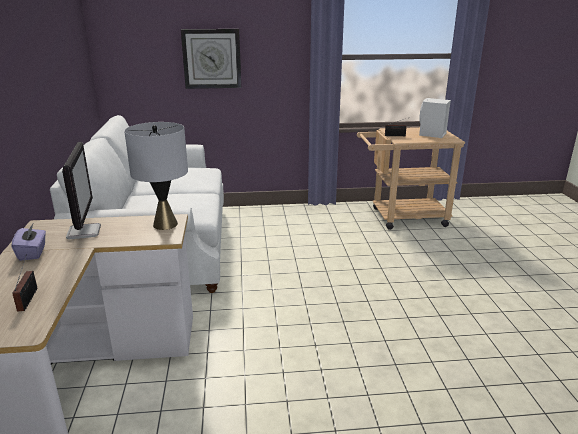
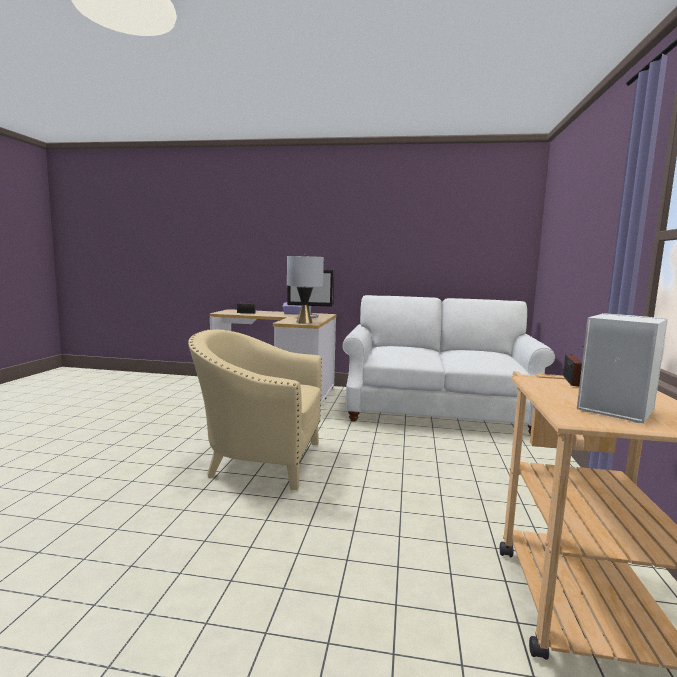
camera: 105 degrees right, 15 degrees down
wall clock [181,29,241,89] -> none
none -> beige armchair [188,329,322,490]

